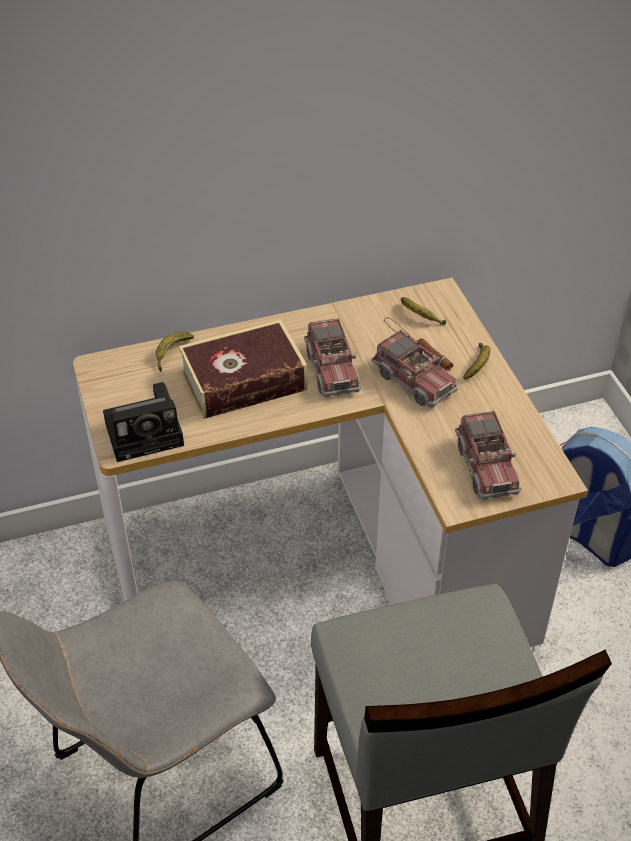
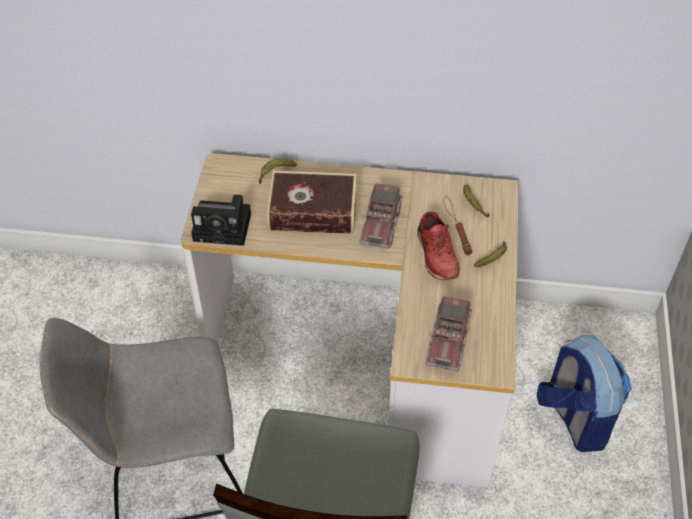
camera: 25 degrees right, 5 degrees up
toy truck [371,330,457,407] -> red shoe [417,212,460,280]

